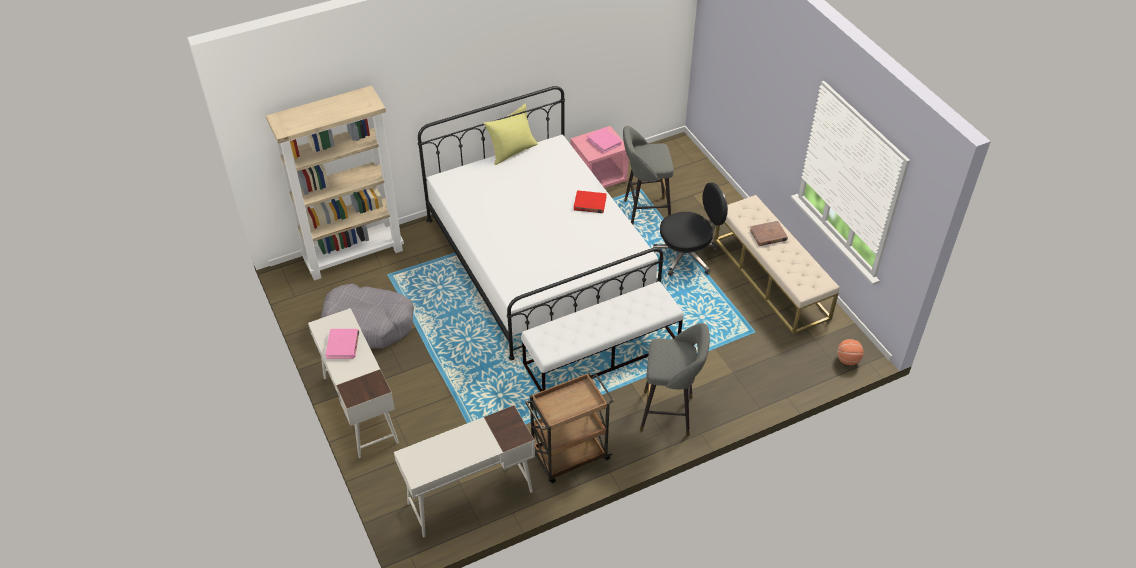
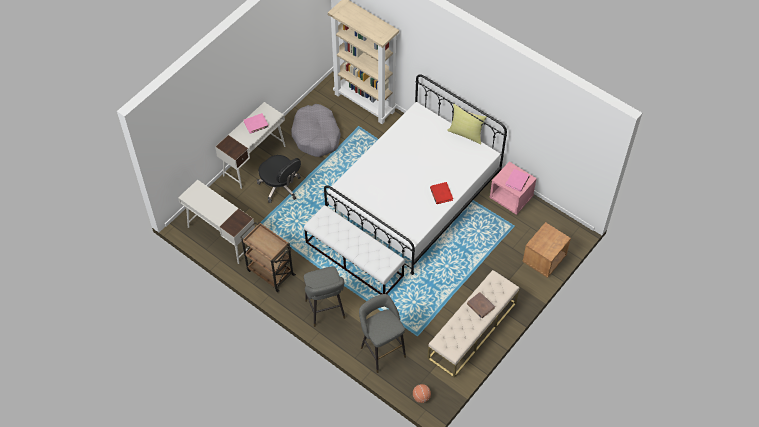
camera: 65 degrees right, 10 degrees up
grey stool [623,126,674,225] -> grey stool moved to [359,294,406,373]
black office chair [653,182,728,276] -> black office chair moved to [257,155,301,203]
none -> brown nightstand [522,222,571,278]

